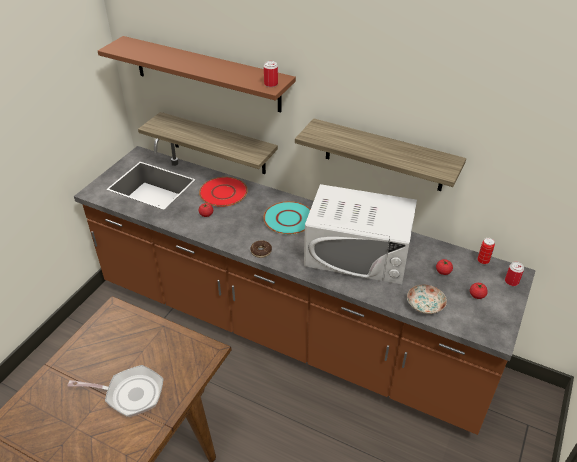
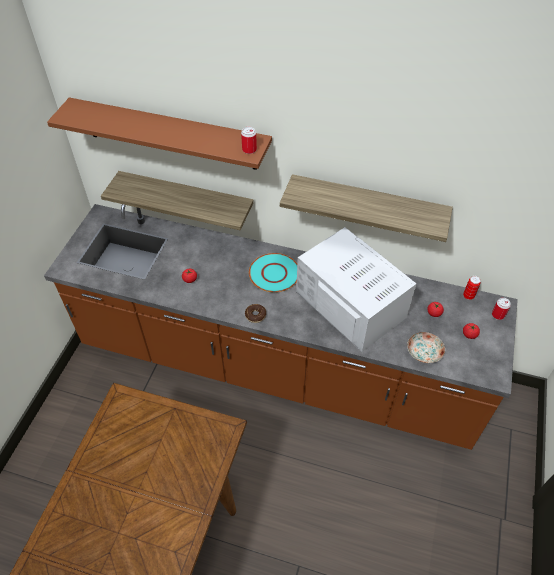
camera: 10 degrees left, 10 degrees up
frying pan [68,365,163,417] -> none
red plate [199,177,248,207] -> none
white microwave [304,184,417,284] -> white microwave turned 135 degrees counterclockwise [296,227,416,352]

